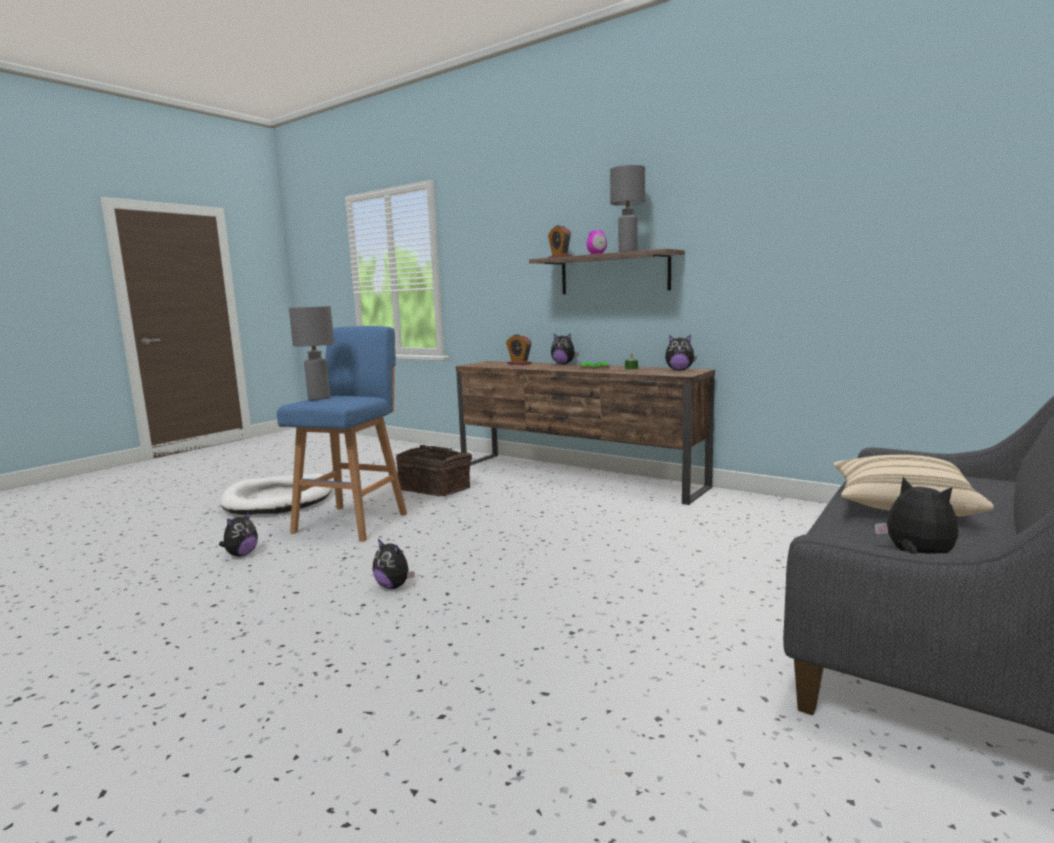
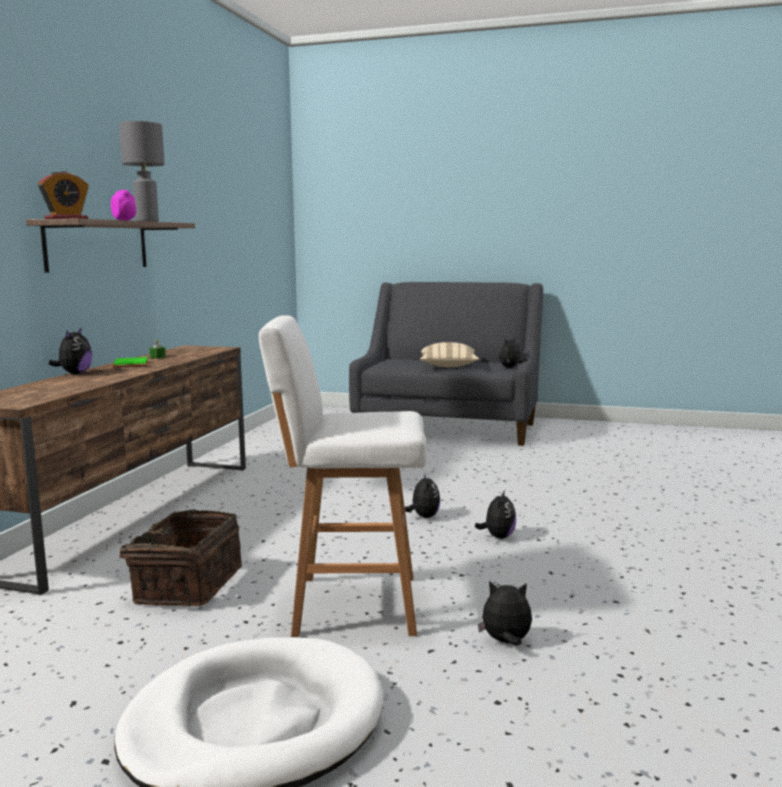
camera: 110 degrees left, 0 degrees up
blue stool [277,326,407,542] -> white stool [259,315,427,637]
grey table lamp [289,306,334,400] -> none
alarm clock [506,334,532,365] -> none
plush toy [665,335,697,371] -> plush toy moved to [405,472,440,518]

